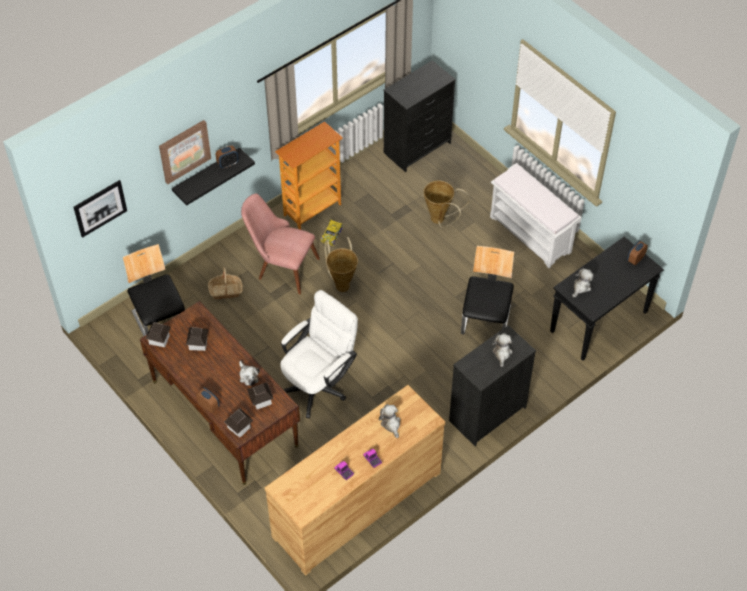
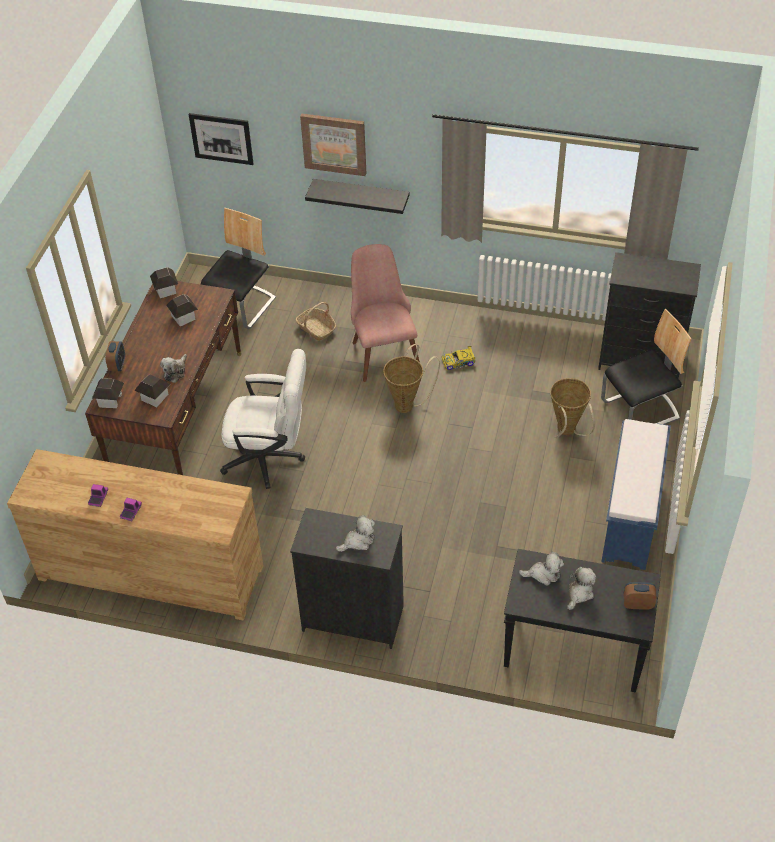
camera: 55 degrees right, 5 degrees down
alarm clock [216,145,239,168] -> none
bookcase [275,121,342,230] -> none
plush toy [379,404,400,438] -> plush toy moved to [567,567,596,610]
chair [461,246,514,334] -> chair moved to [601,309,691,425]
white bench [490,163,582,268] -> blue bench [601,419,671,570]

